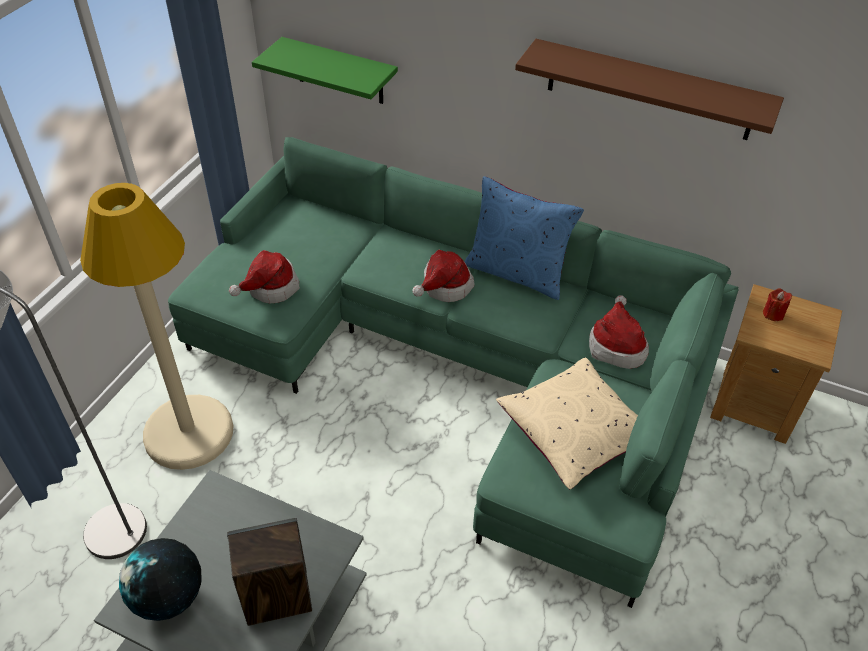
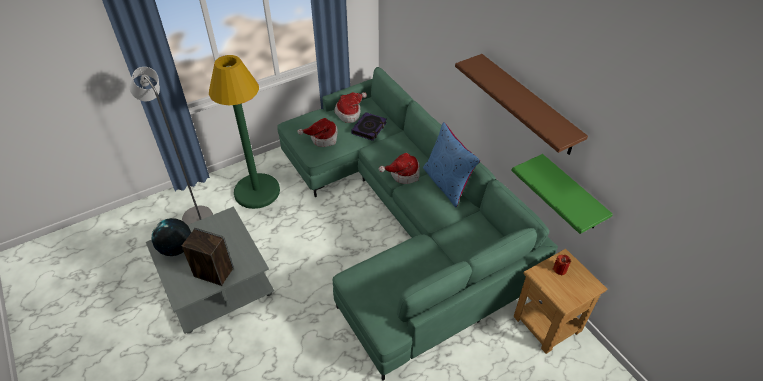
camera: 35 degrees right, 0 degrees up
beige floor lamp [80,183,233,470] -> green floor lamp [209,55,280,209]
green shelf [252,37,398,104] -> green shelf moved to [511,154,613,234]
beige pillow [496,358,638,489] -> none
hat [589,296,649,369] -> hat moved to [335,92,367,123]
none -> book [352,112,387,141]

